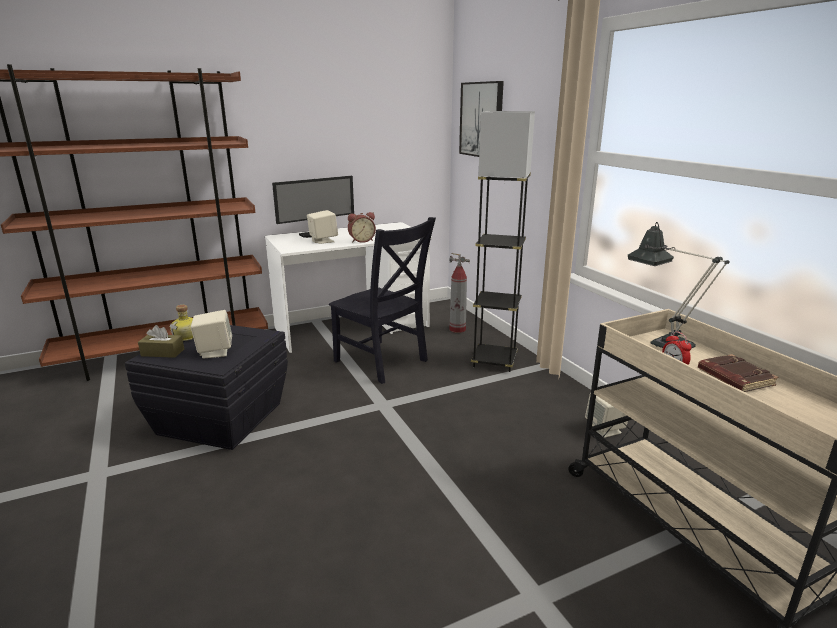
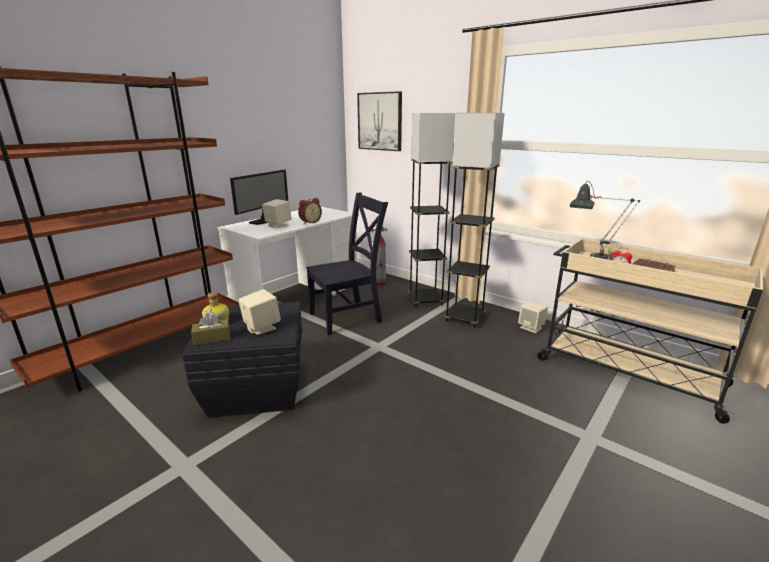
camera: 25 degrees left, 0 degrees up
black chair [329,217,436,384] -> black chair turned 45 degrees counterclockwise [306,193,388,335]
none -> grey floor lamp [444,113,505,328]

